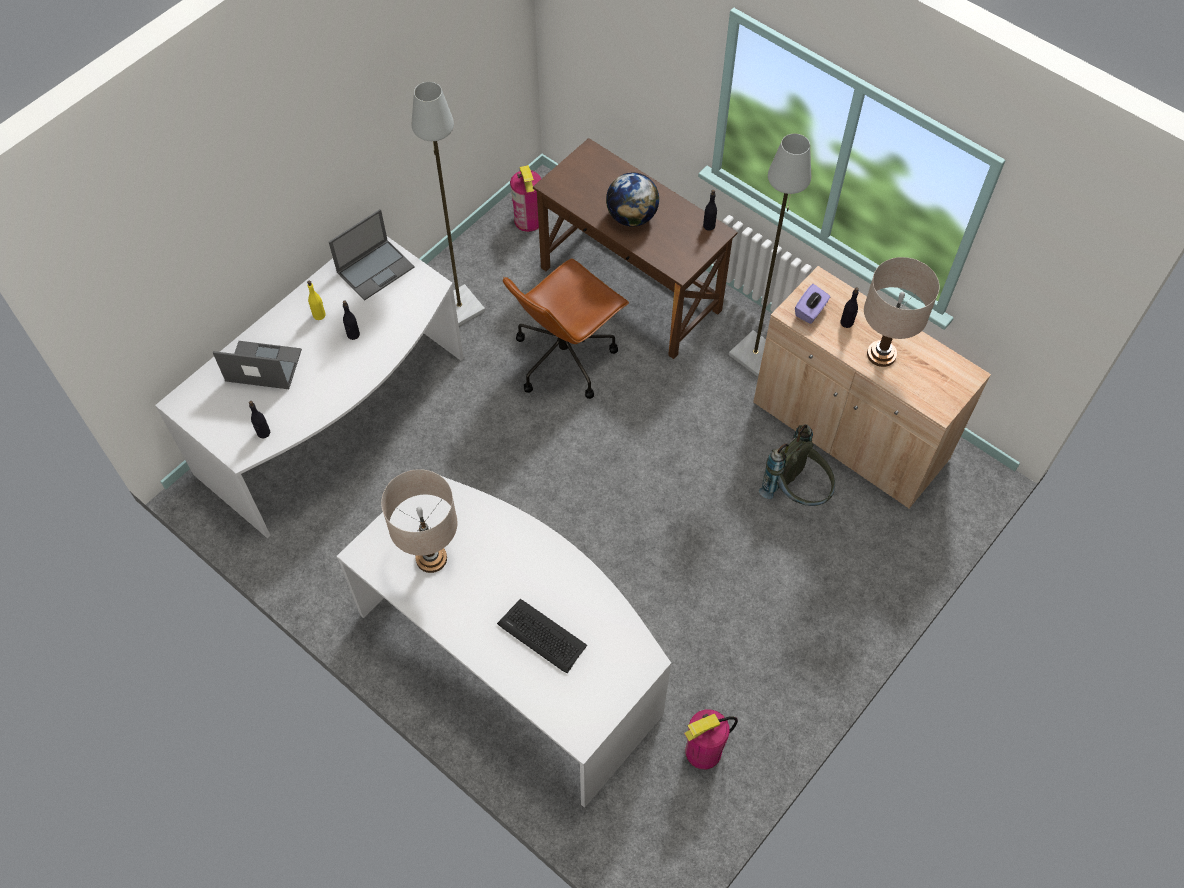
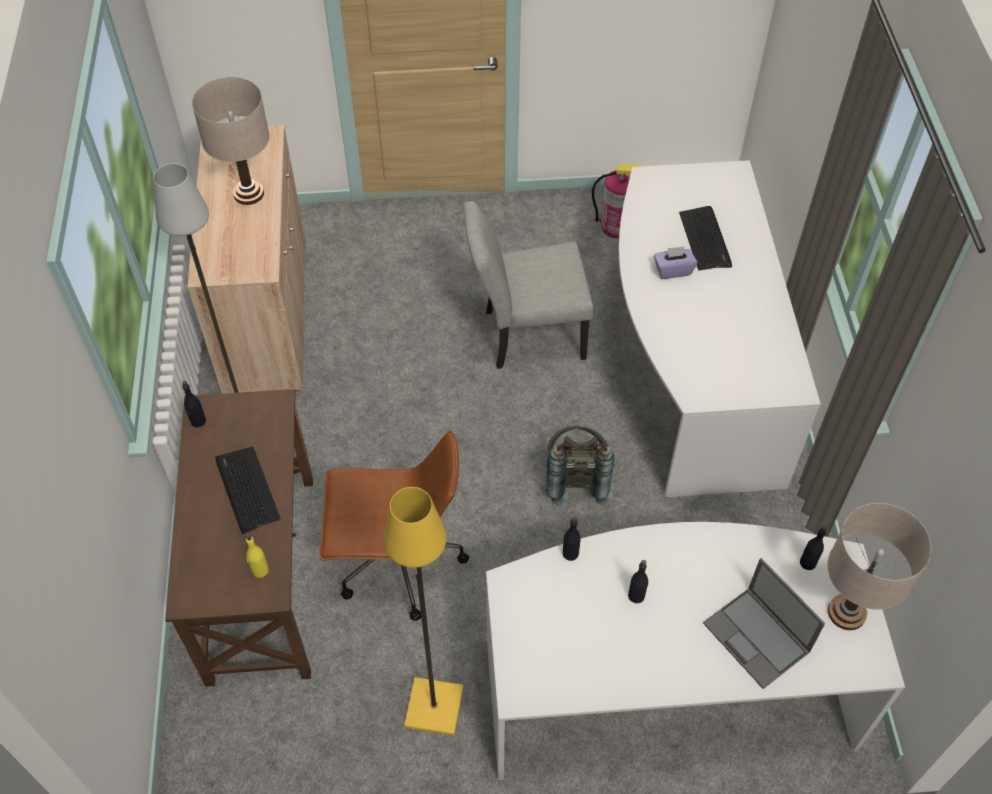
camera: 135 degrees left, 5 degrees down
yellow bottle [307,281,326,320] -> yellow bottle moved to [246,534,269,578]
laptop [329,209,415,300] -> none
beige table lamp [381,469,458,573] -> beige table lamp moved to [828,503,931,630]
grey floor lamp [412,82,485,326] -> yellow floor lamp [383,487,464,736]
fire extinguisher [510,165,541,232] -> none
globe [606,172,659,226] -> keyboard [215,447,281,534]
grey backpack [759,424,835,506] -> grey backpack moved to [546,426,615,505]
purple tissue box [795,284,830,324] -> purple tissue box moved to [654,246,697,279]
black bottle [840,287,859,328] -> black bottle moved to [562,516,581,561]
none -> grey chair [464,201,593,369]

